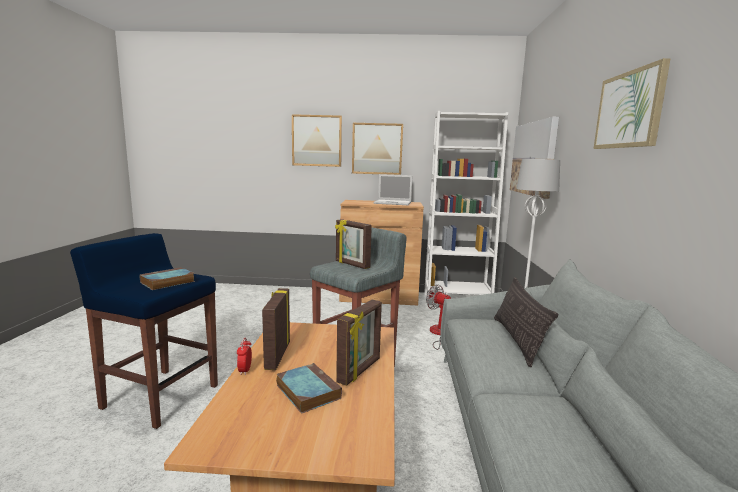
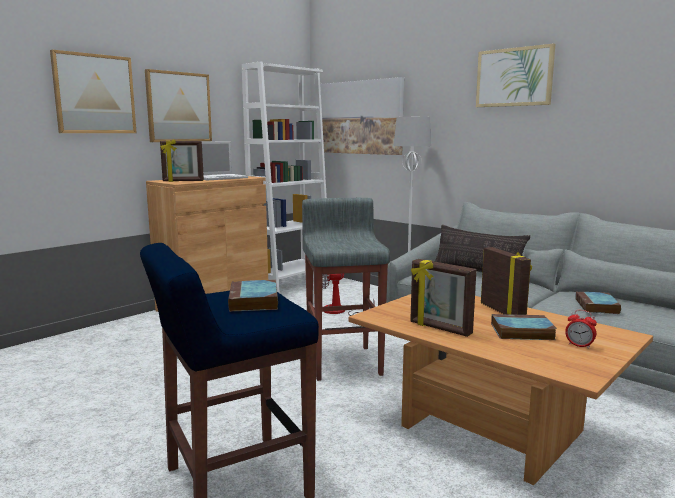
camera: 50 degrees left, 0 degrees up
alarm clock [237,337,252,375] -> alarm clock moved to [565,310,597,349]
picture frame [335,219,372,269] -> picture frame moved to [160,139,204,182]
none -> book [576,291,621,314]

